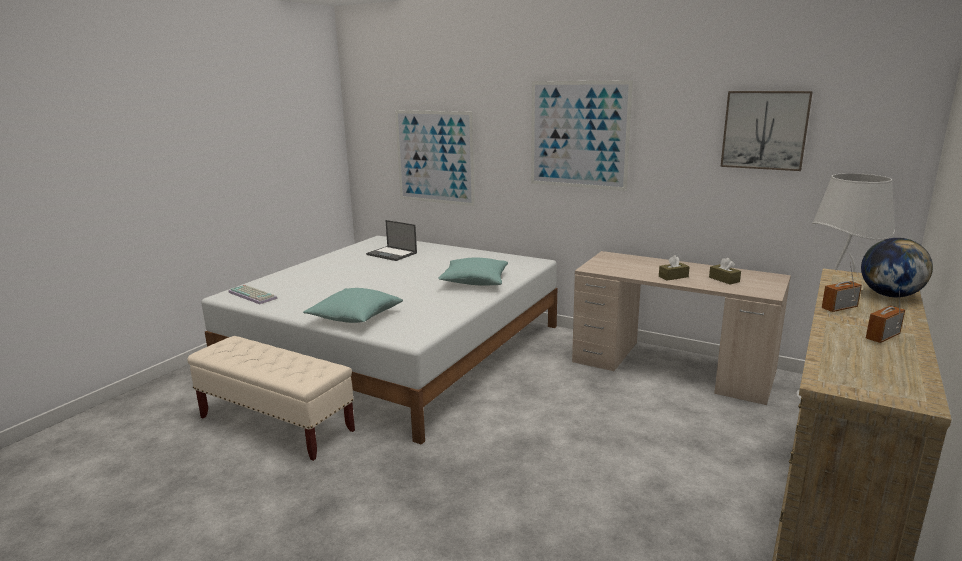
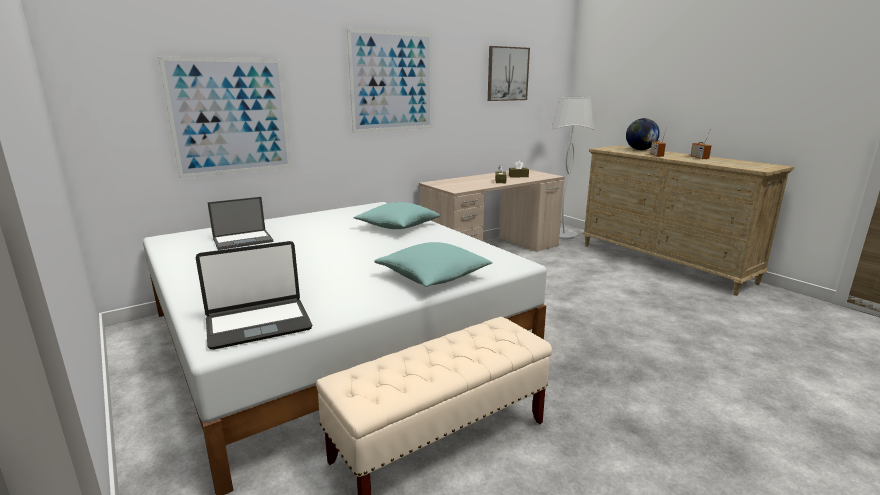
camera: 65 degrees left, 0 degrees up
keyboard [228,285,278,304] -> laptop [196,241,312,350]

